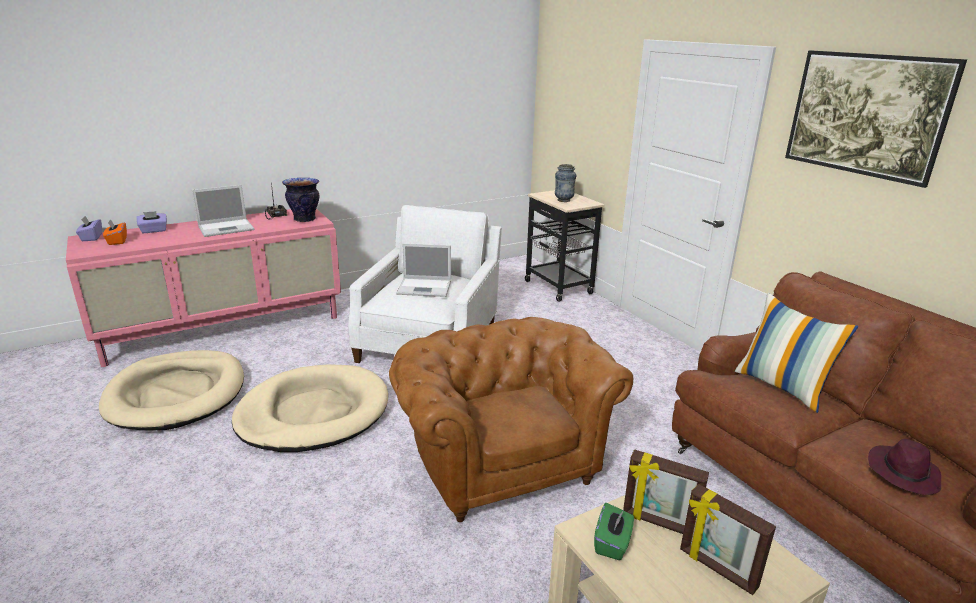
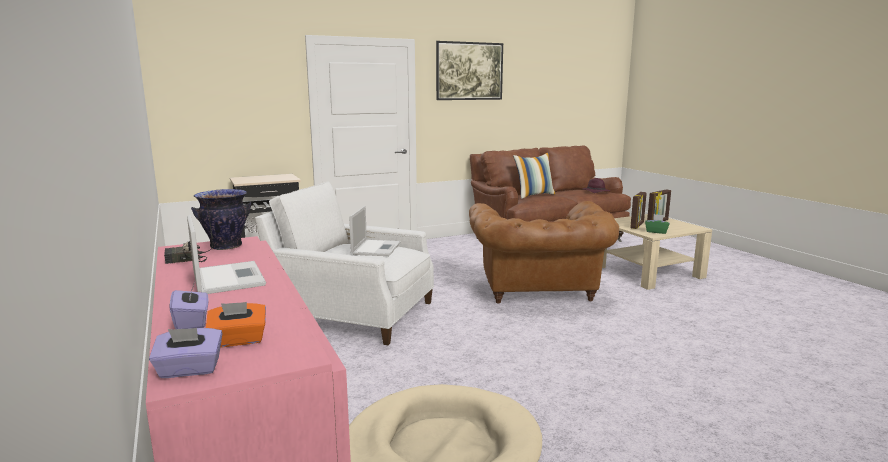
camera: 85 degrees left, 10 degrees down
beige dog bed [232,364,388,452] -> none
brown armchair [389,317,633,522] -> brown armchair turned 75 degrees counterclockwise [469,201,619,304]
vase [555,164,577,202] -> none

